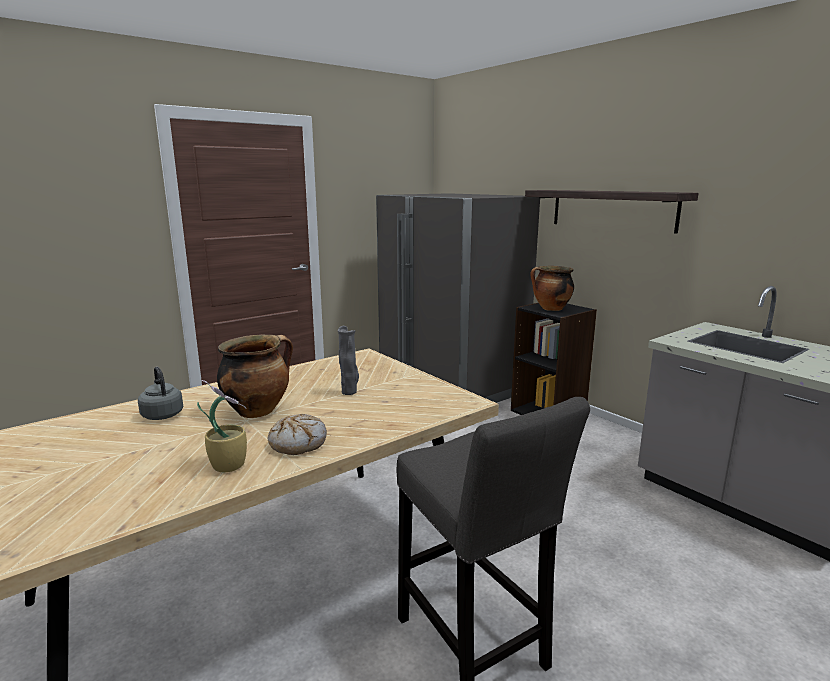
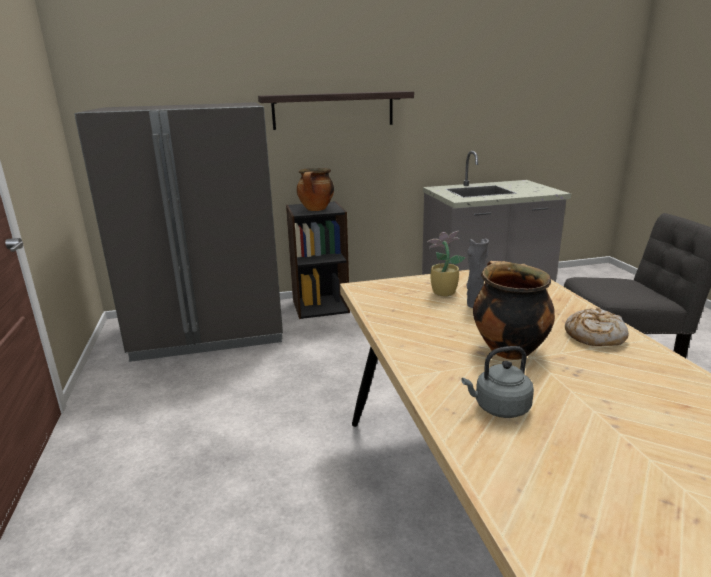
camera: 65 degrees left, 5 degrees up
potted plant [197,380,247,472] -> potted plant moved to [427,231,466,296]

